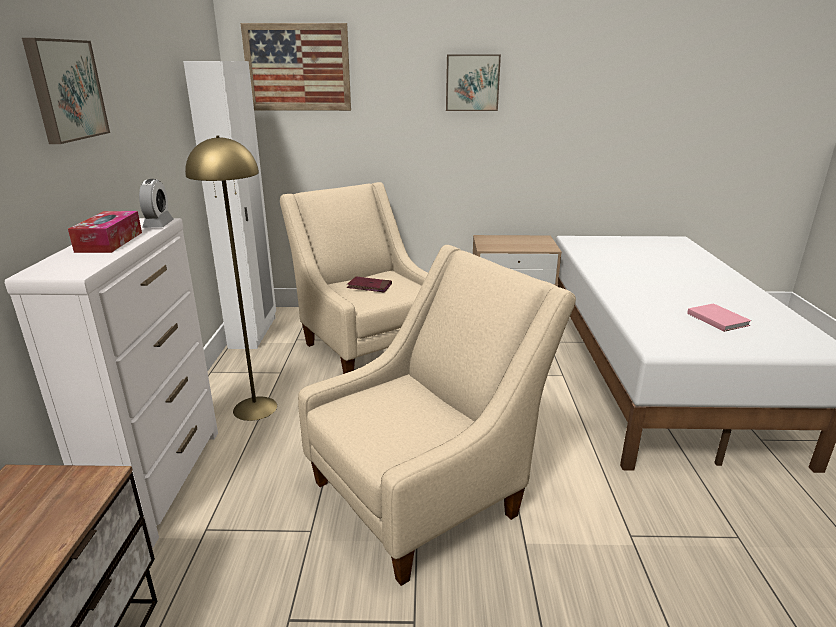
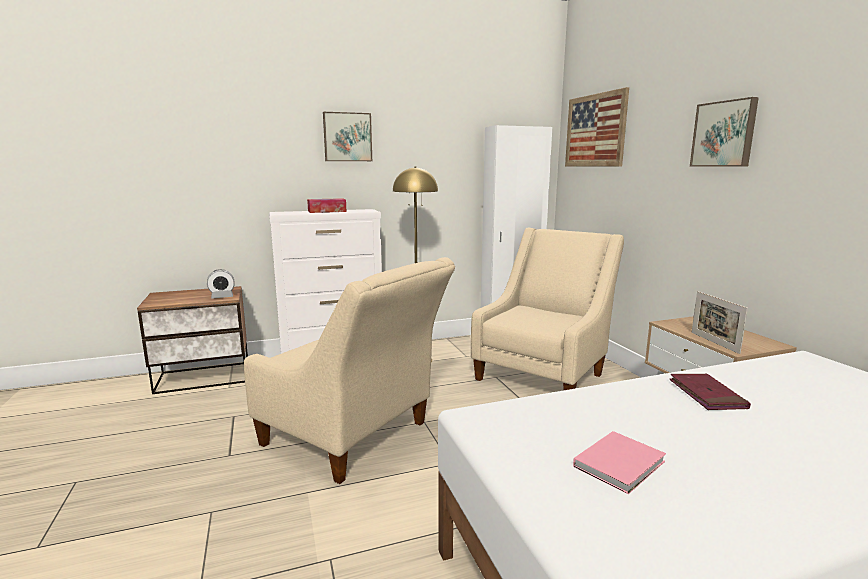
camera: 70 degrees right, 10 degrees down
alarm clock [139,179,174,228] -> alarm clock moved to [207,269,235,299]
red book [347,276,392,293] -> red book moved to [669,373,751,410]
none -> picture frame [691,291,748,354]

